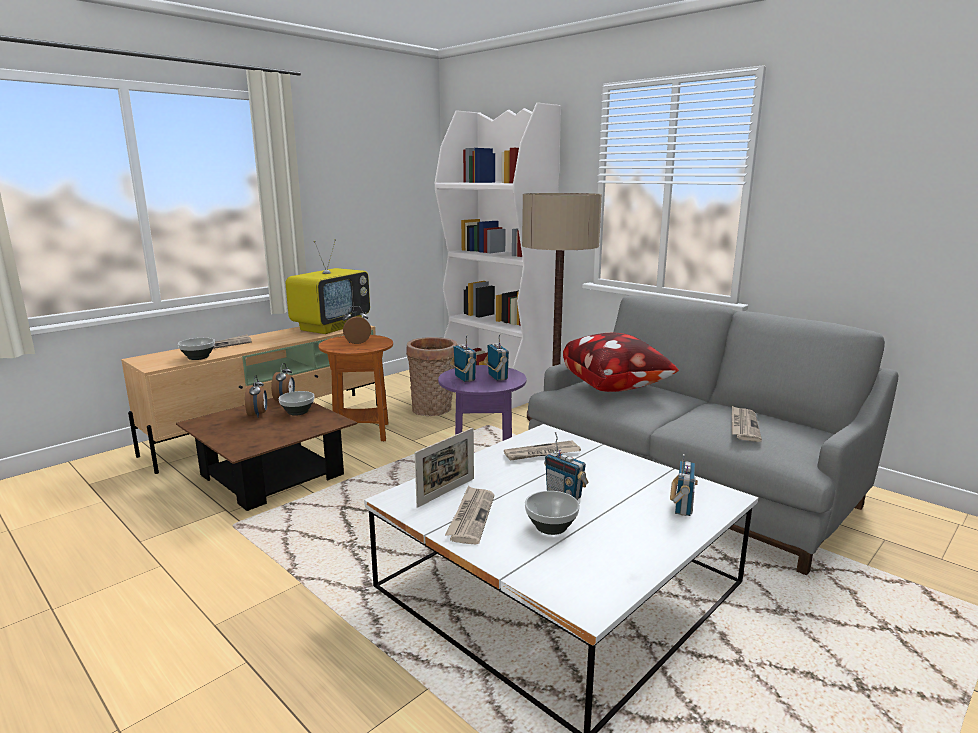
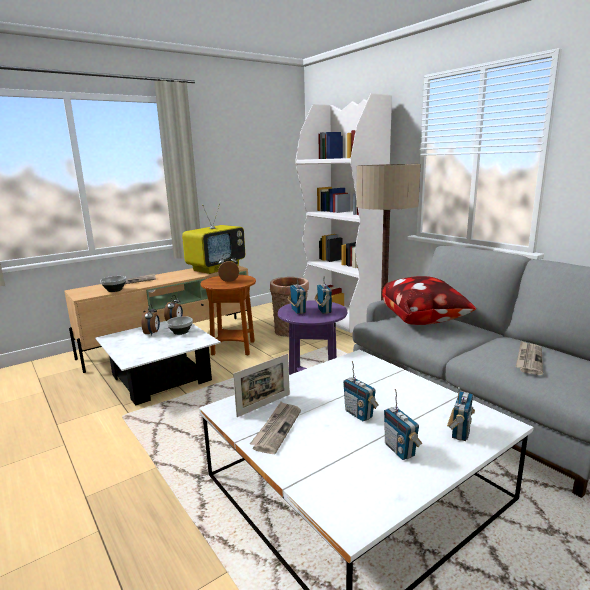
camera: 10 degrees right, 0 degrees up
brown coffee table [176,398,357,511] -> white coffee table [95,321,221,406]
newspaper [504,440,581,461] -> none
bowl [525,491,580,535] -> none
none -> radio [384,389,422,460]

